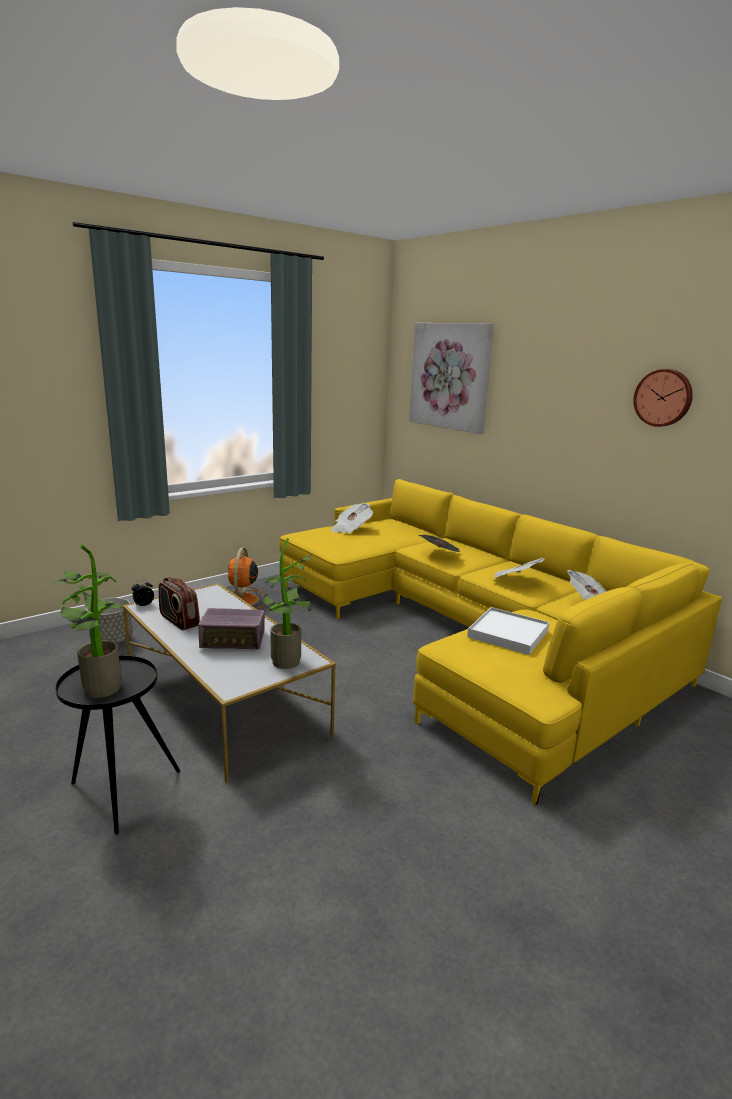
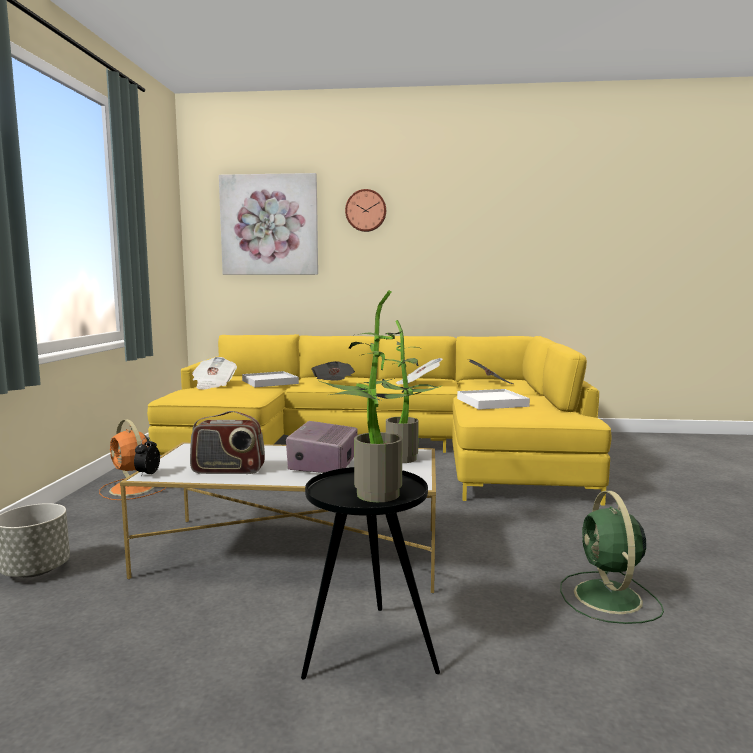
camera: 45 degrees left, 10 degrees down
radio [198,608,265,650] -> radio turned 150 degrees clockwise [286,421,357,473]
wall clock [633,369,693,427] -> wall clock moved to [345,189,386,232]
none -> white tray [242,371,299,387]
none -> green fan [560,491,664,624]

